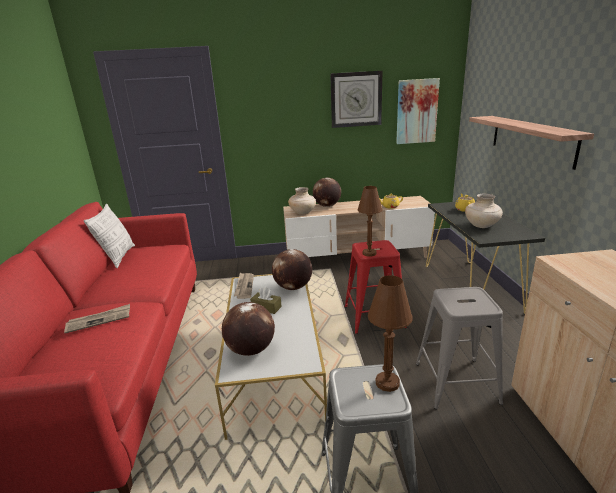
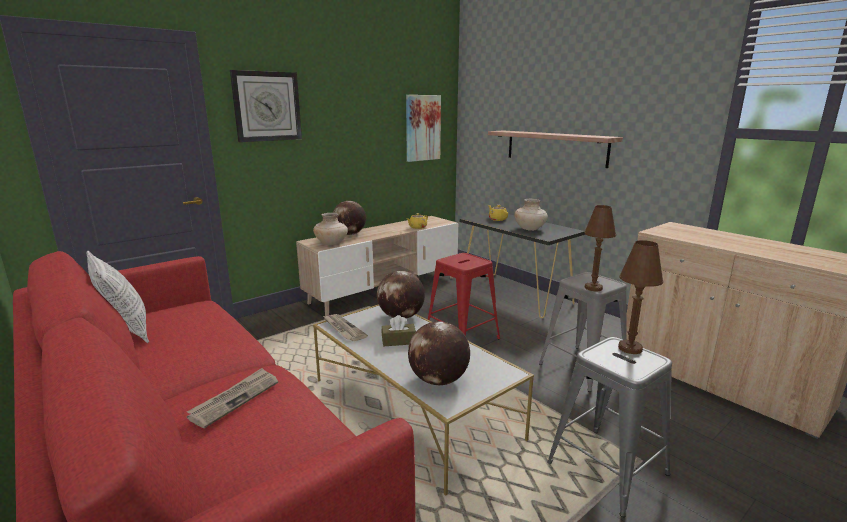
camera: 35 degrees left, 5 degrees down
wall clock [330,71,382,128] -> wall clock moved to [230,70,302,142]
brown table lamp [358,186,383,256] -> brown table lamp moved to [584,205,616,291]

